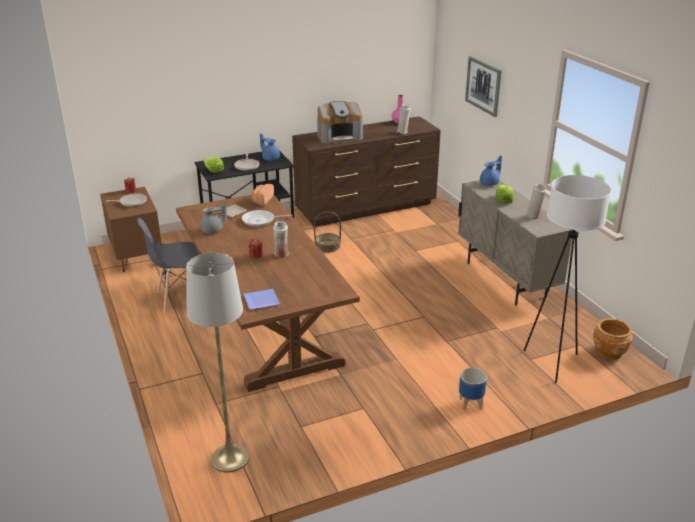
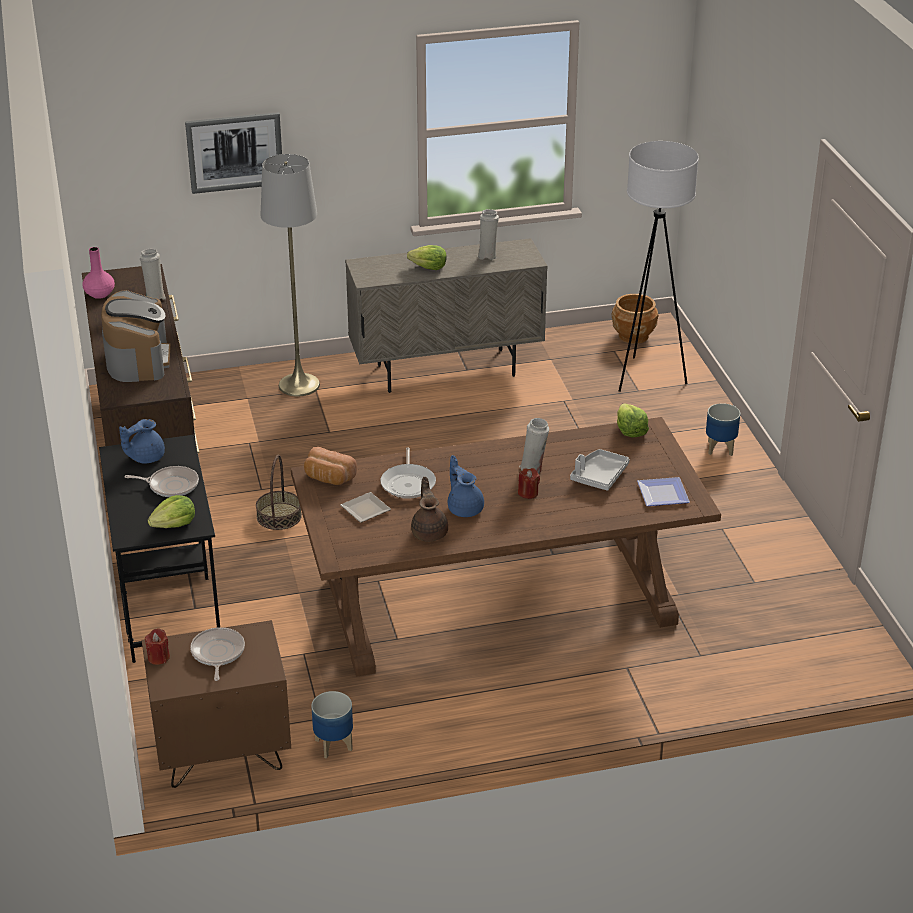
camera: 80 degrees left, 5 degrees up
grey chair [138,218,200,313] -> none
grey floor lamp [186,253,249,473] -> grey floor lamp moved to [260,154,320,396]
grey teapot [200,202,227,233] -> brown teapot [411,477,448,542]
blue teapot [480,156,502,186] -> blue teapot moved to [448,455,484,517]
none -> planter [311,691,353,759]
none -> grey tray [570,449,630,491]
none -> lettuce [617,403,649,438]

